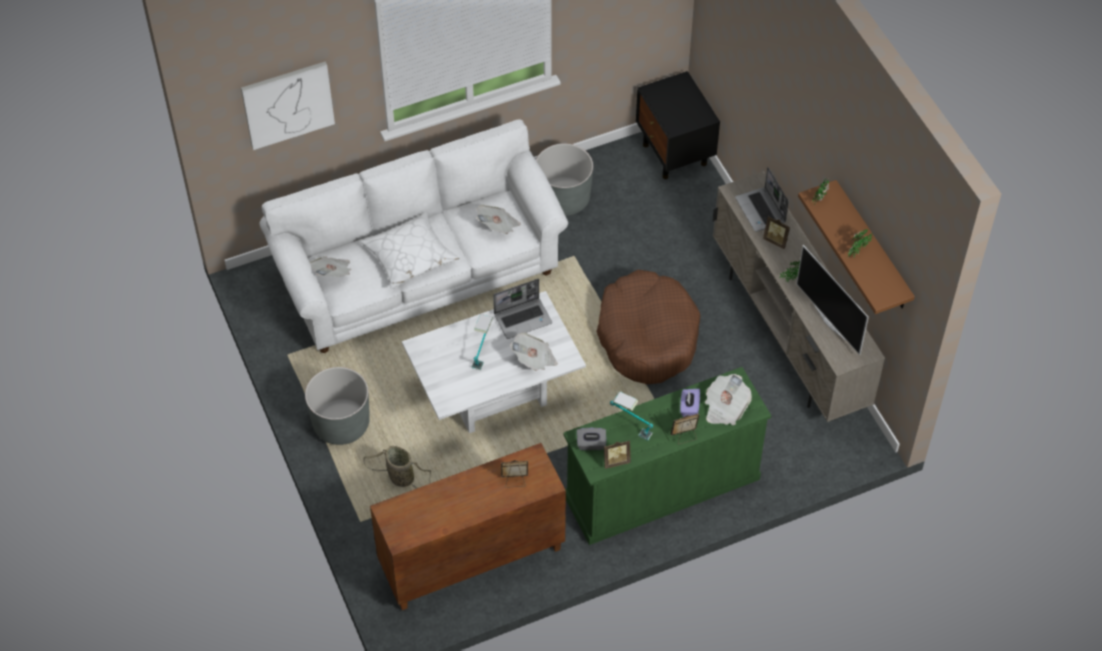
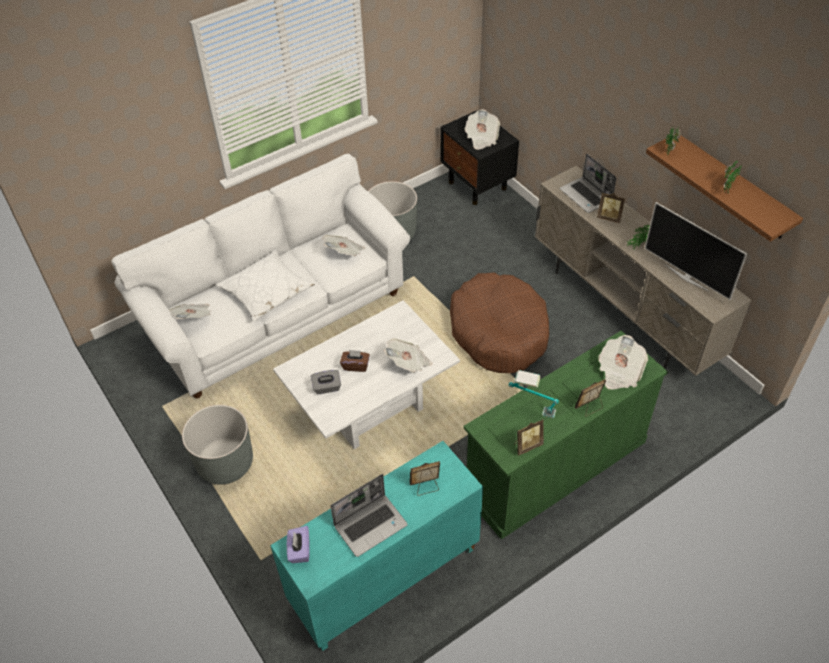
camera: 10 degrees left, 5 degrees down
picture [241,62,335,150] -> none
basket [363,446,431,489] -> none
brown cabinet [370,443,566,610] -> turquoise cabinet [270,441,483,651]
table lamp [471,314,493,370] -> brown tissue box [340,350,370,372]
laptop [493,279,552,339] -> laptop moved to [330,474,408,557]
grey tissue box [577,428,606,450] -> grey tissue box moved to [311,370,341,394]
purple tissue box [680,389,700,417] -> purple tissue box moved to [287,526,310,563]
none -> newspaper [464,109,500,150]

